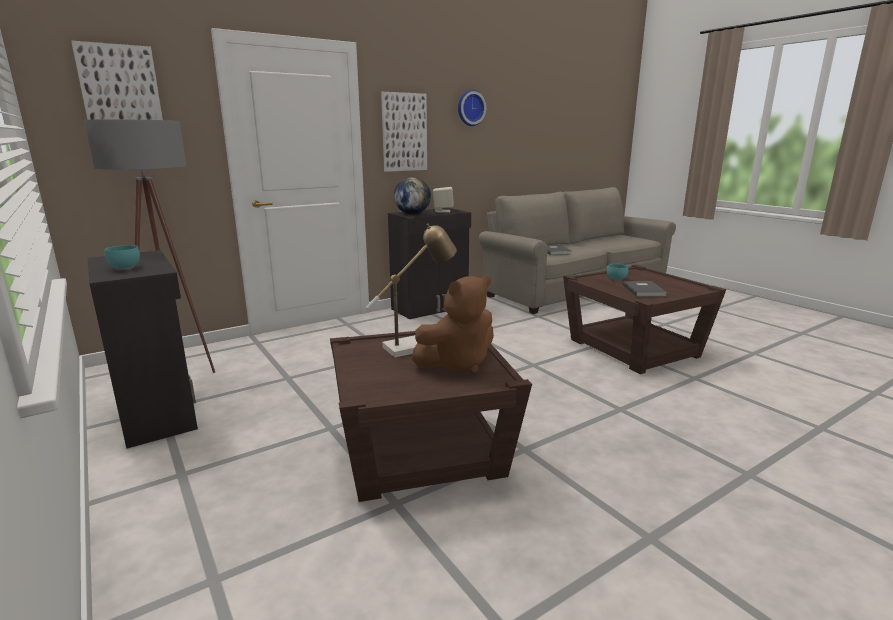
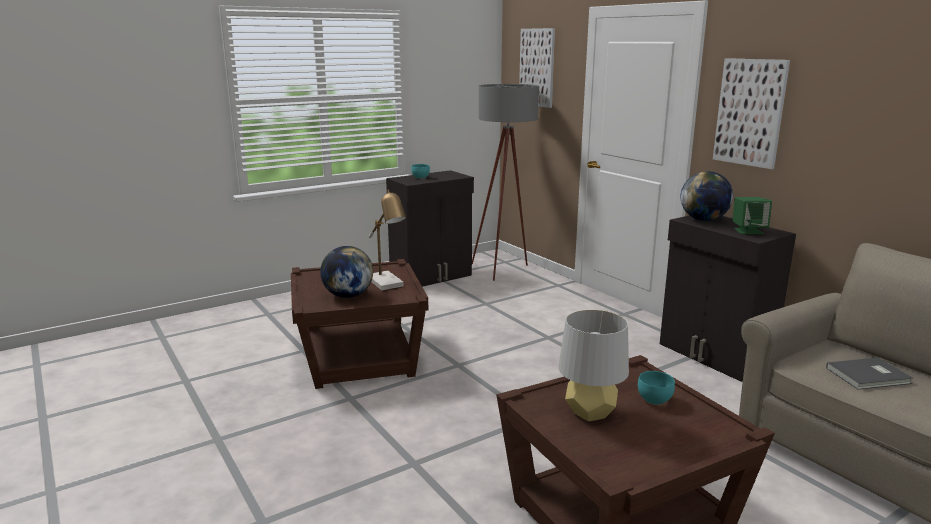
camera: 90 degrees right, 0 degrees up
brown plush toy [412,276,494,374] -> globe [320,246,373,298]
beige speaker [433,187,454,213] -> green speaker [732,197,772,234]
wall clock [458,90,486,126] -> none
grey book [622,281,668,297] -> grey table lamp [558,310,629,422]

